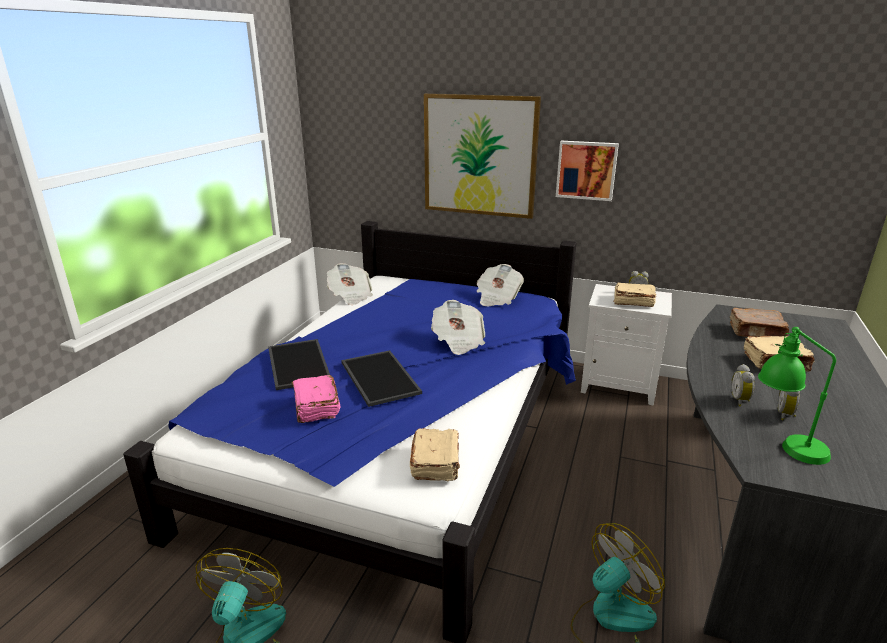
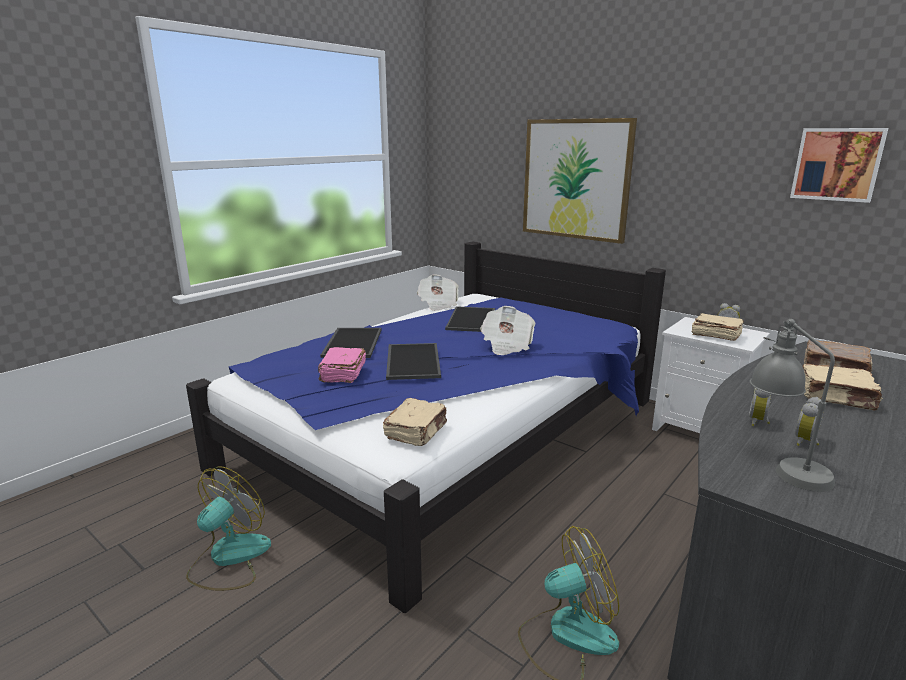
camera: 20 degrees right, 5 degrees down
newspaper [476,264,524,306] -> none
picture [556,141,619,201] -> picture moved to [790,128,888,203]
green table lamp [758,327,836,465] -> grey table lamp [750,319,835,492]
none -> tray [445,306,495,332]

